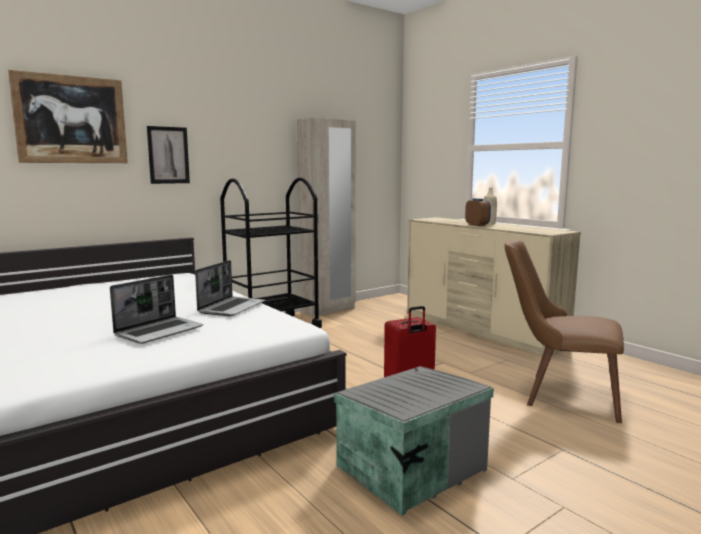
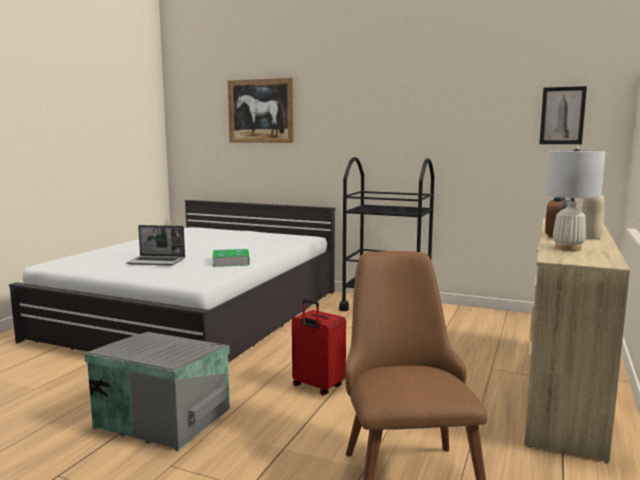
camera: 60 degrees right, 0 degrees up
picture [147,126,190,184] -> picture moved to [539,86,587,144]
laptop [195,260,265,316] -> book [212,249,250,267]
beige wardrobe [297,118,356,317] -> none
none -> white table lamp [545,146,606,251]

